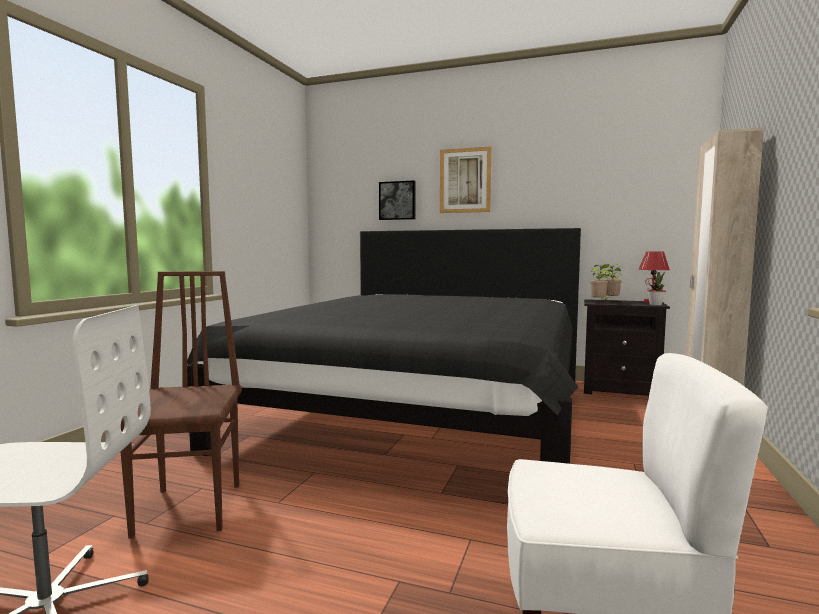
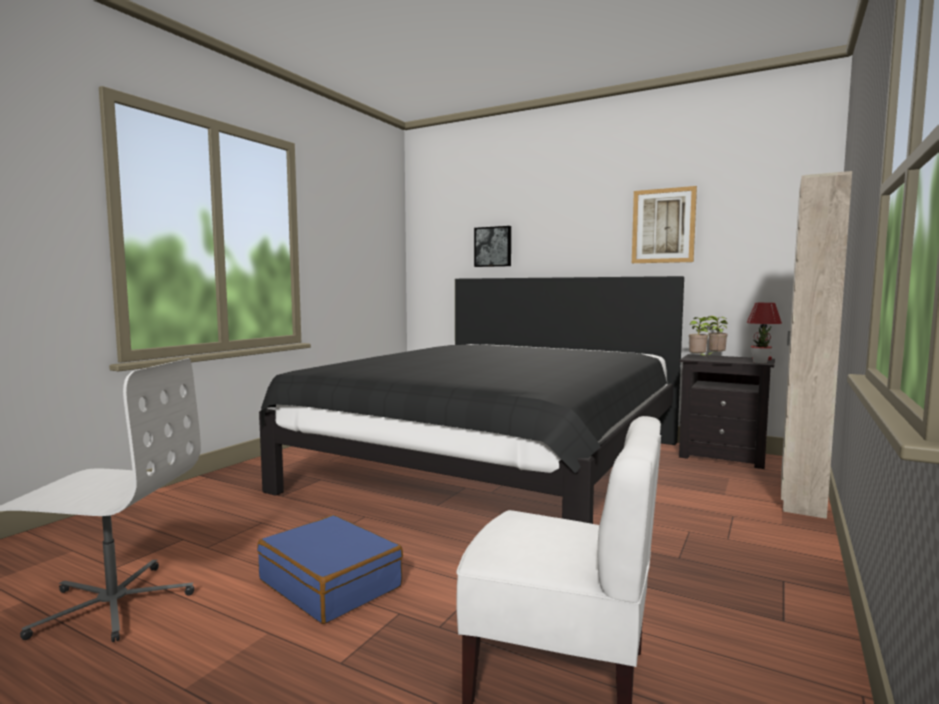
camera: 10 degrees right, 0 degrees up
brown chair [121,271,242,539] -> none
picture [440,146,491,213] -> picture moved to [632,186,697,263]
none -> blue suitcase [257,515,403,624]

